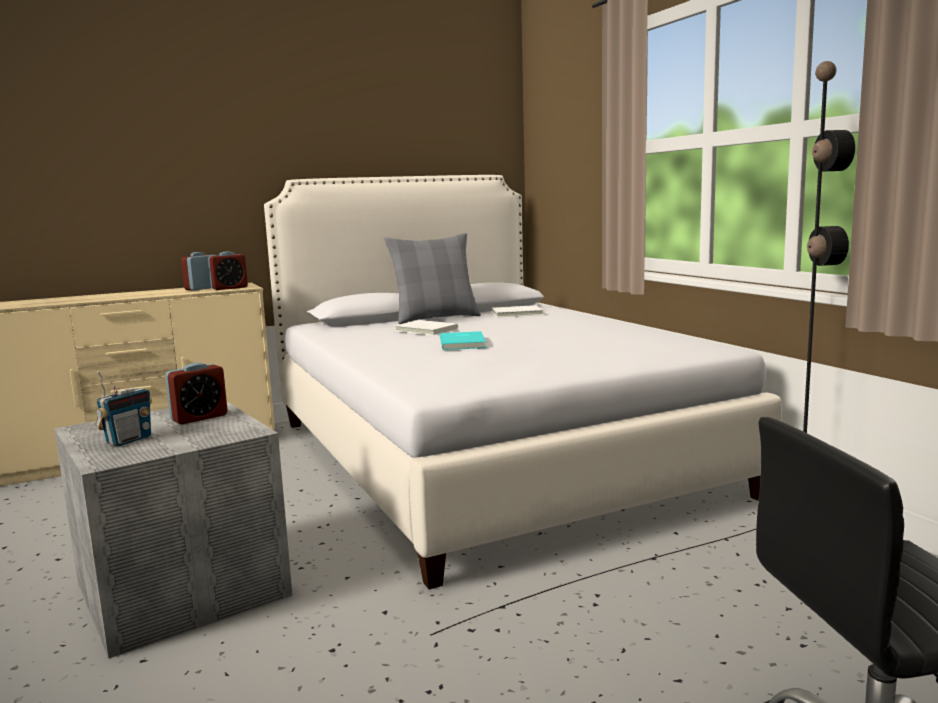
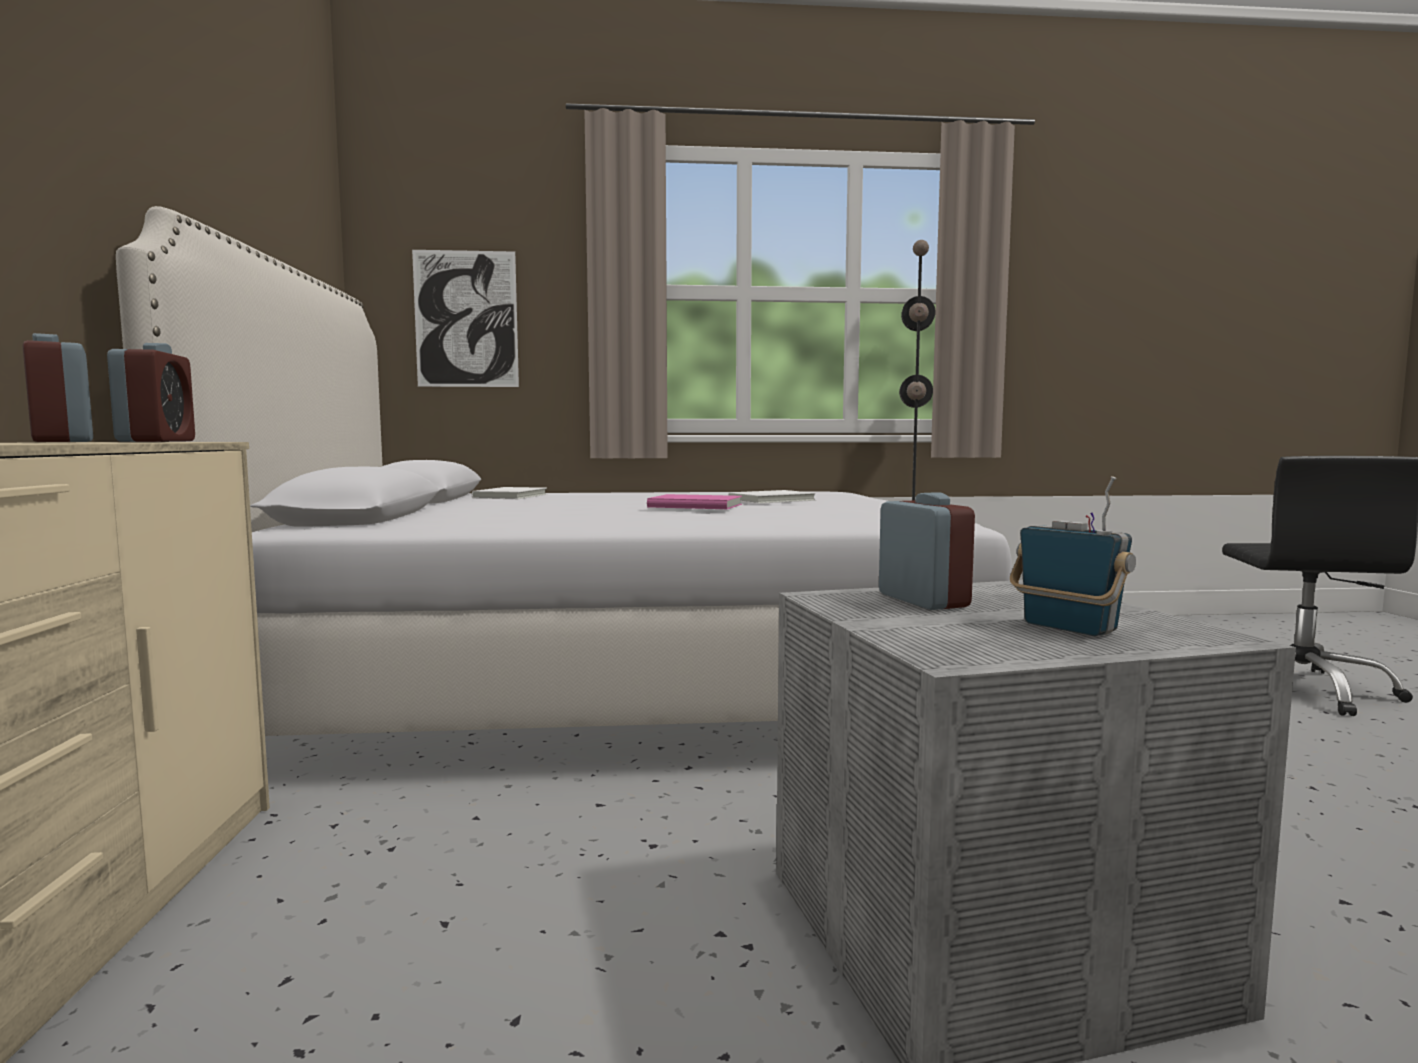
camera: 70 degrees left, 5 degrees down
grey pillow [384,233,481,324] -> none
white book [395,320,458,335] -> white book moved to [728,490,816,504]
turquoise book [440,331,487,350] -> pink book [647,494,742,509]
none -> picture [412,250,519,387]

